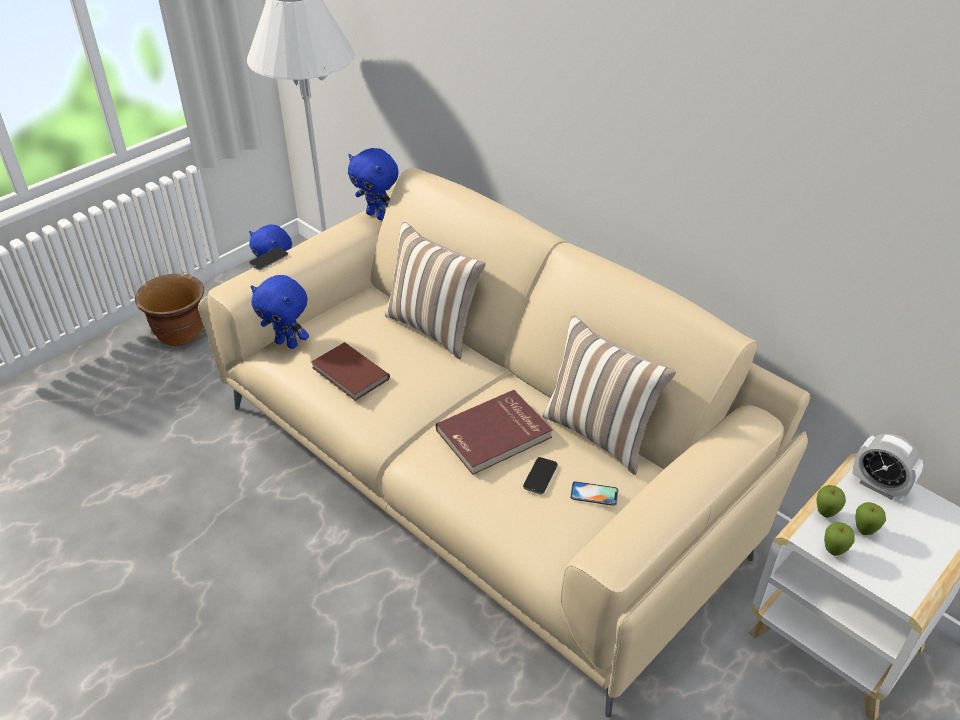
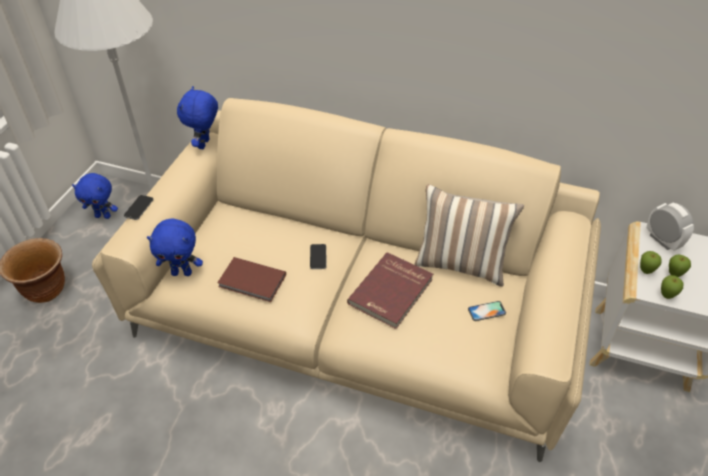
camera: 25 degrees left, 5 degrees up
blue plush toy [348,148,399,220] -> blue plush toy turned 90 degrees clockwise [177,86,218,149]
pillow [385,222,486,360] -> none
phone [523,457,558,494] -> phone moved to [310,244,327,269]
alarm clock [852,433,923,500] -> alarm clock turned 135 degrees counterclockwise [646,203,694,251]

